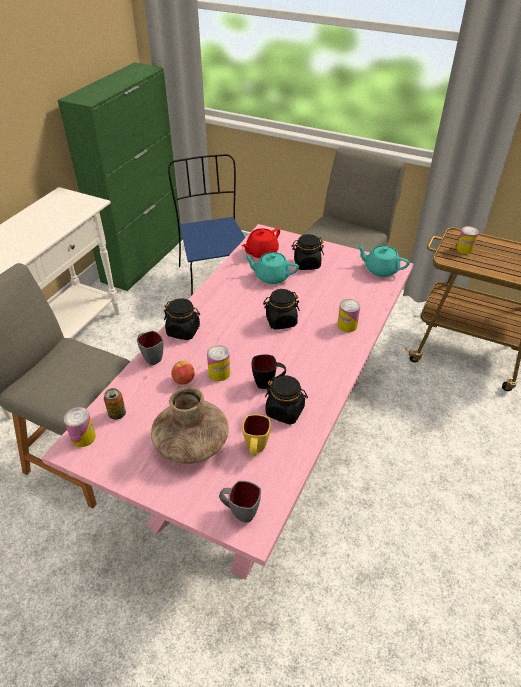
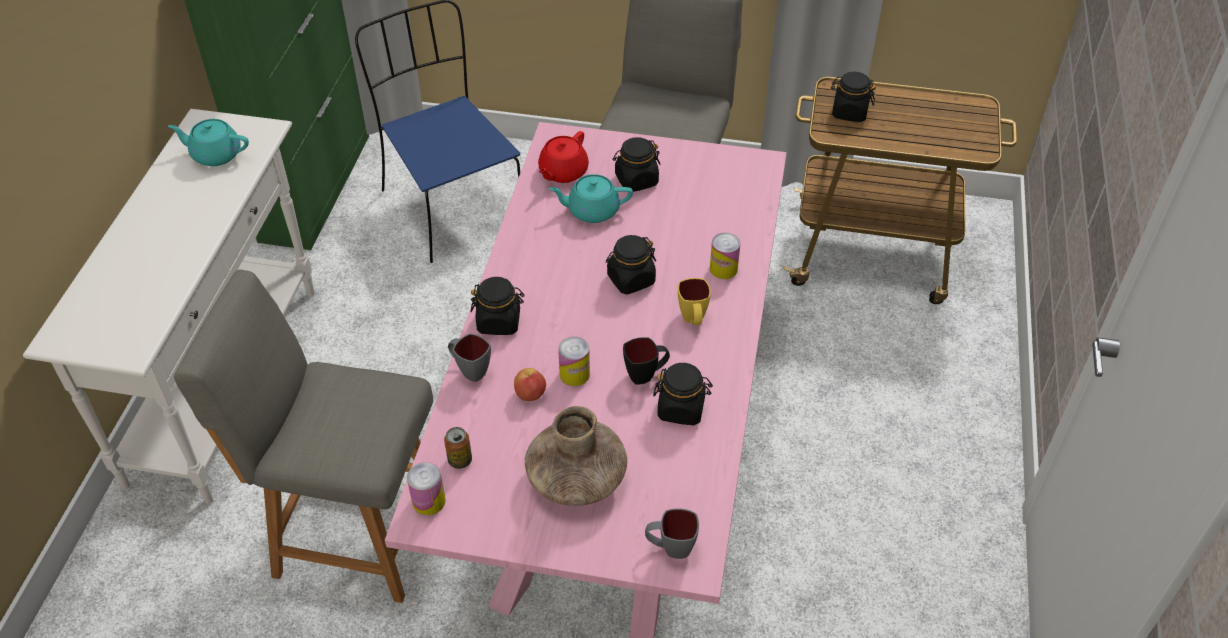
camera: 15 degrees left, 5 degrees up
yellow mug [243,415,271,456] -> yellow mug moved to [678,278,711,325]
turquoise teapot [356,245,410,277] -> turquoise teapot moved to [168,119,249,166]
can [456,226,479,254] -> black jar [831,72,876,122]

